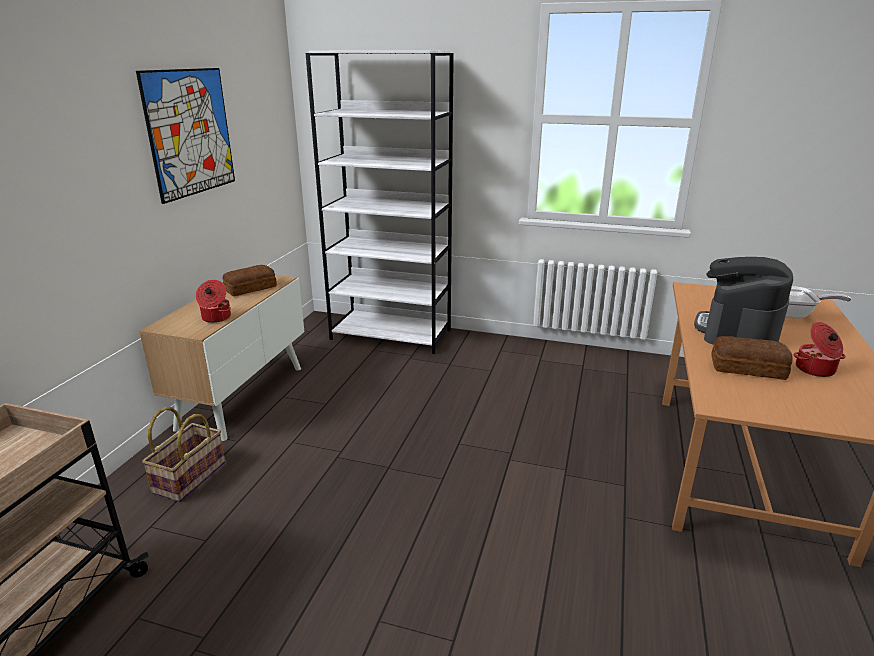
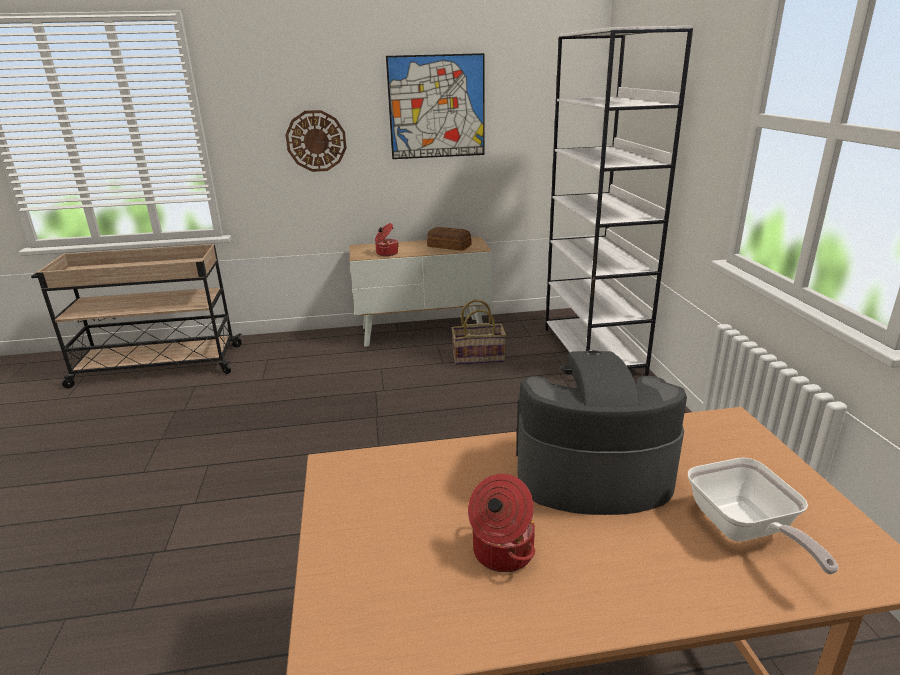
camera: 65 degrees right, 0 degrees up
basket [142,407,225,502] -> basket moved to [452,300,506,365]
bread [711,336,793,380] -> none
none -> wall clock [285,110,347,172]

